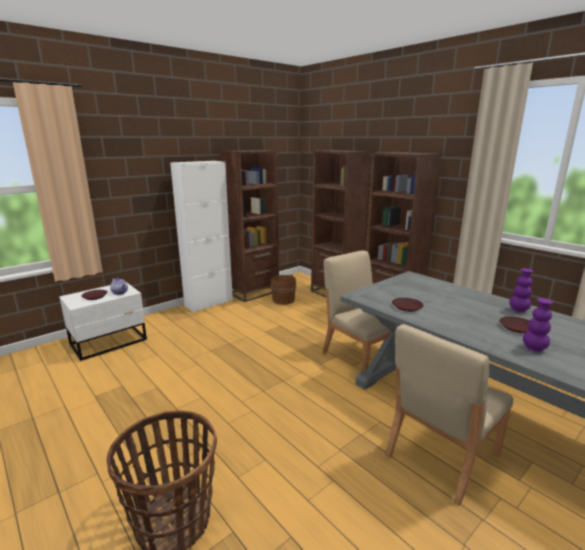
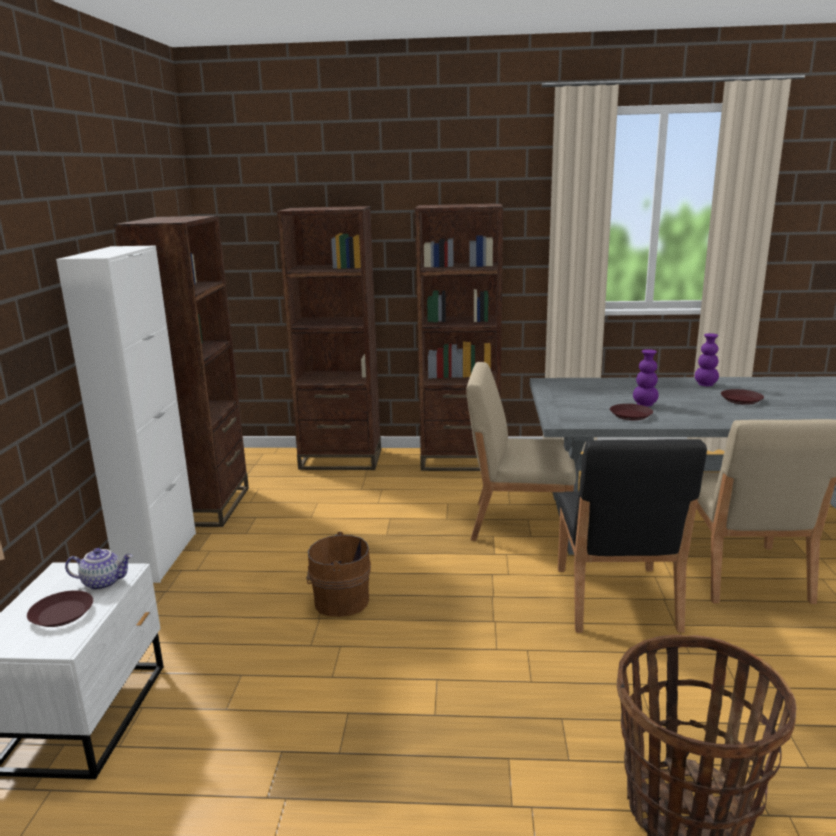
camera: 45 degrees left, 0 degrees up
brown bucket [268,274,296,305] -> brown bucket moved to [306,532,371,617]
purple vase [523,298,553,352] -> purple vase moved to [633,349,659,407]
none -> black chair [558,439,707,633]

